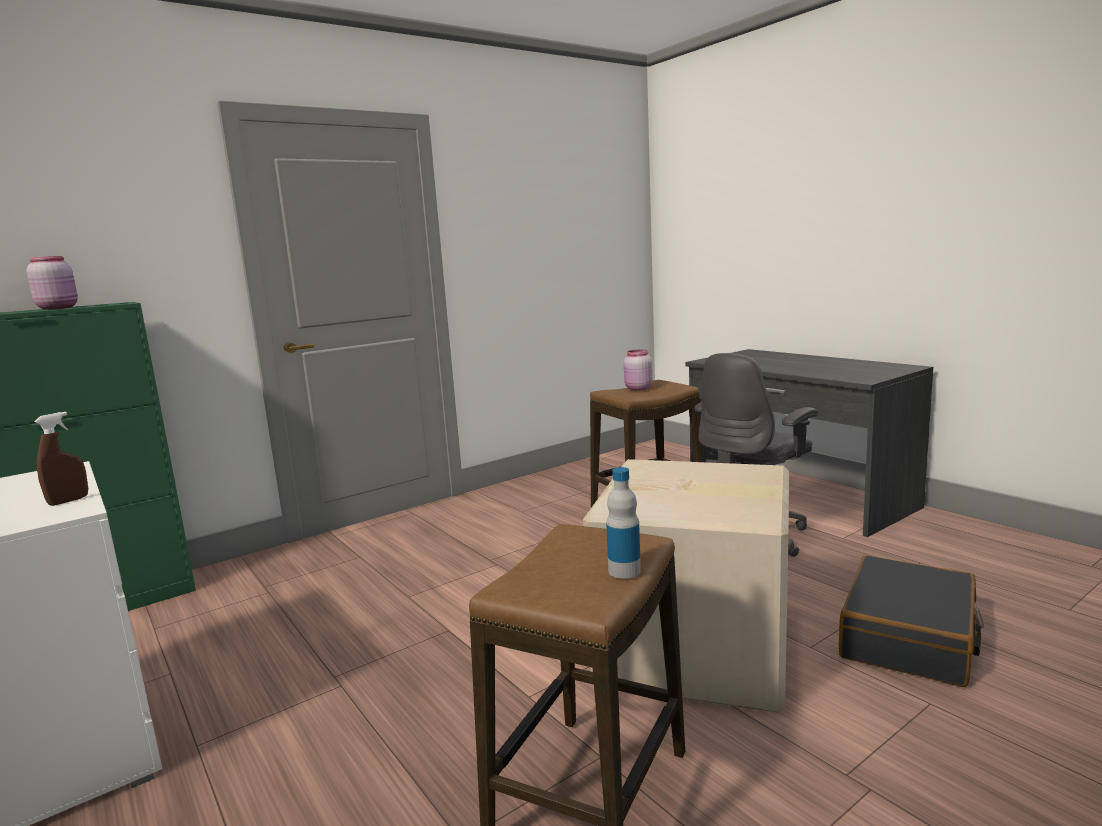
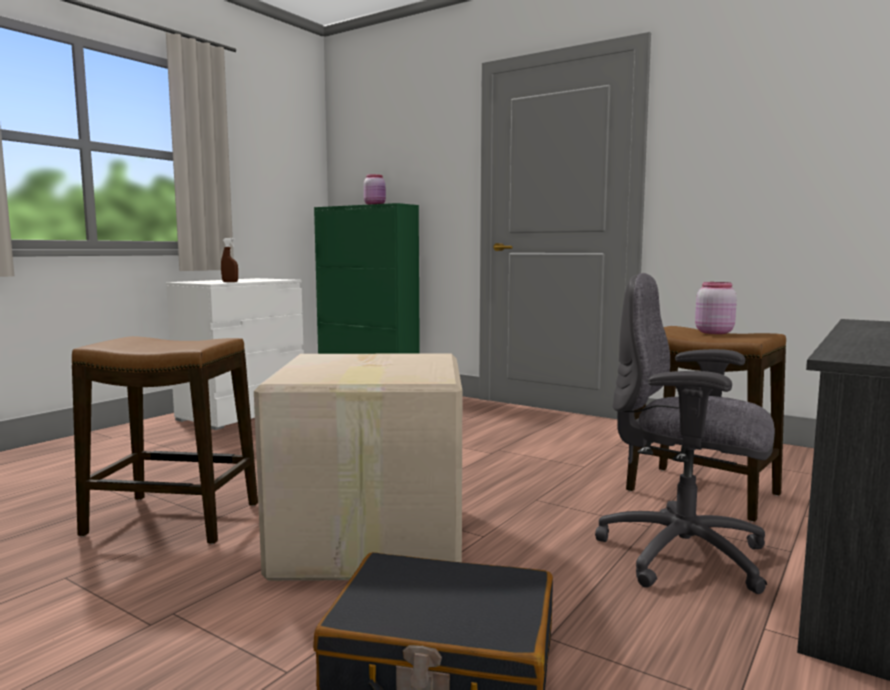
camera: 70 degrees right, 5 degrees down
bottle [606,467,641,579] -> none

